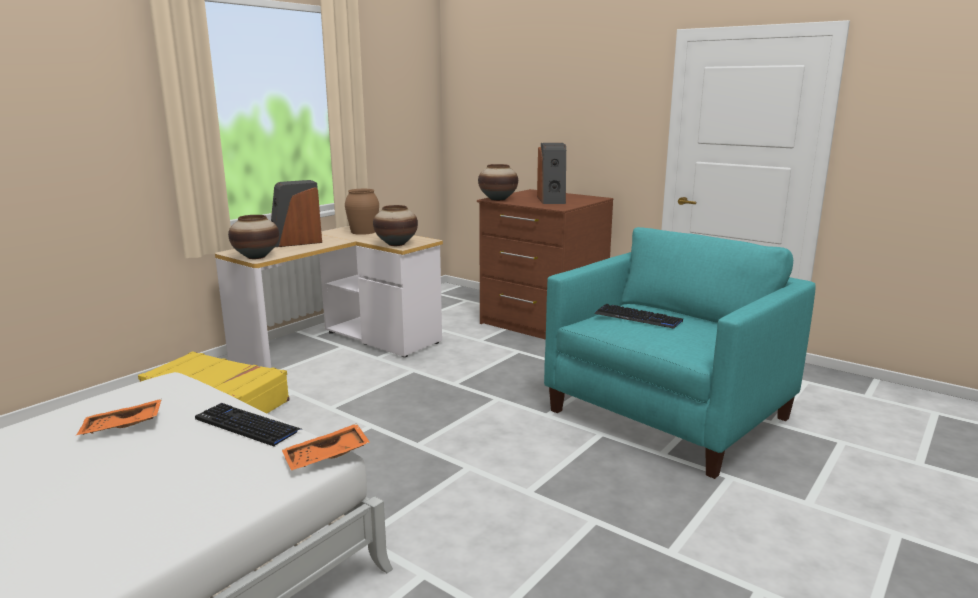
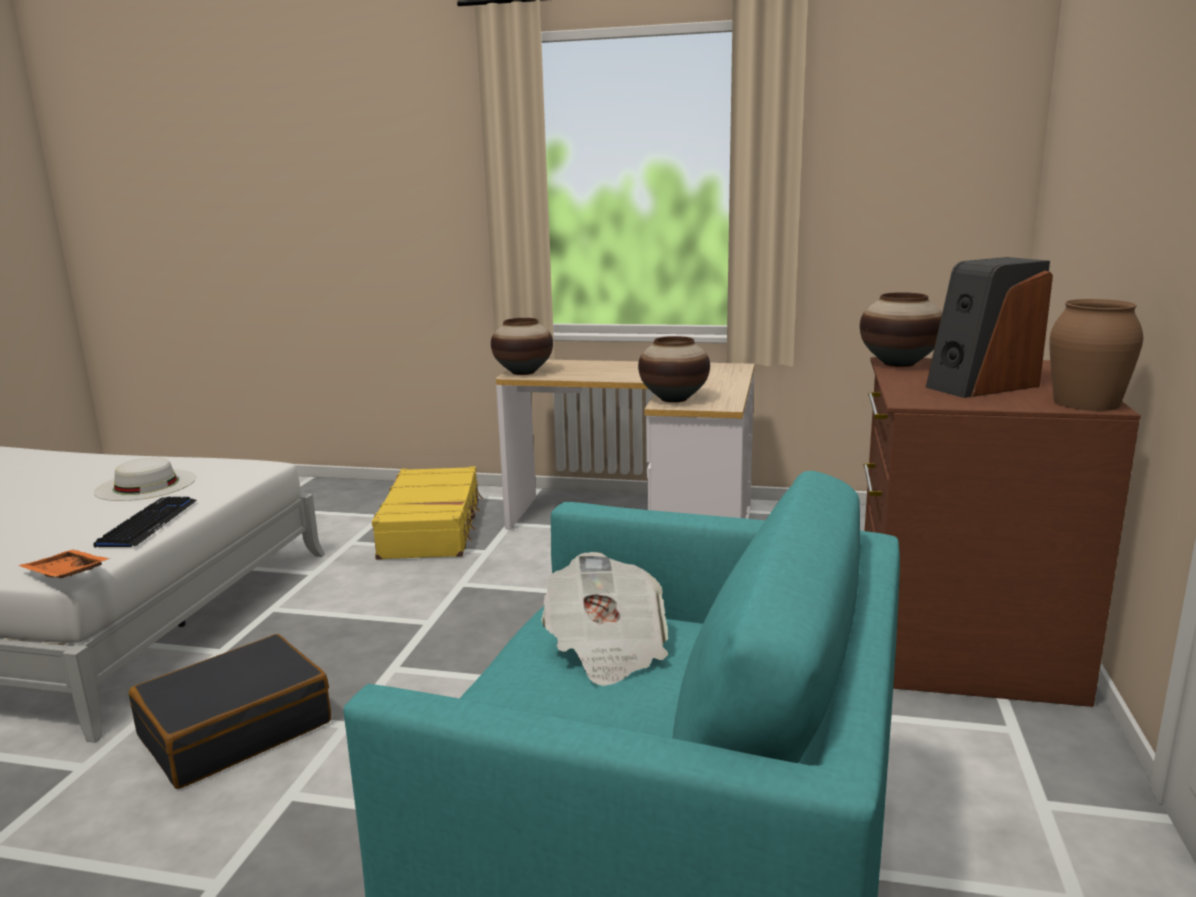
camera: 65 degrees right, 0 degrees up
orange tray [76,399,162,435] -> white hat [94,457,196,501]
speaker [271,180,322,247] -> none
brown vase [345,189,379,235] -> brown vase moved to [1049,299,1143,411]
keyboard [594,304,683,329] -> newspaper [541,552,668,686]
none -> black suitcase [128,634,331,789]

